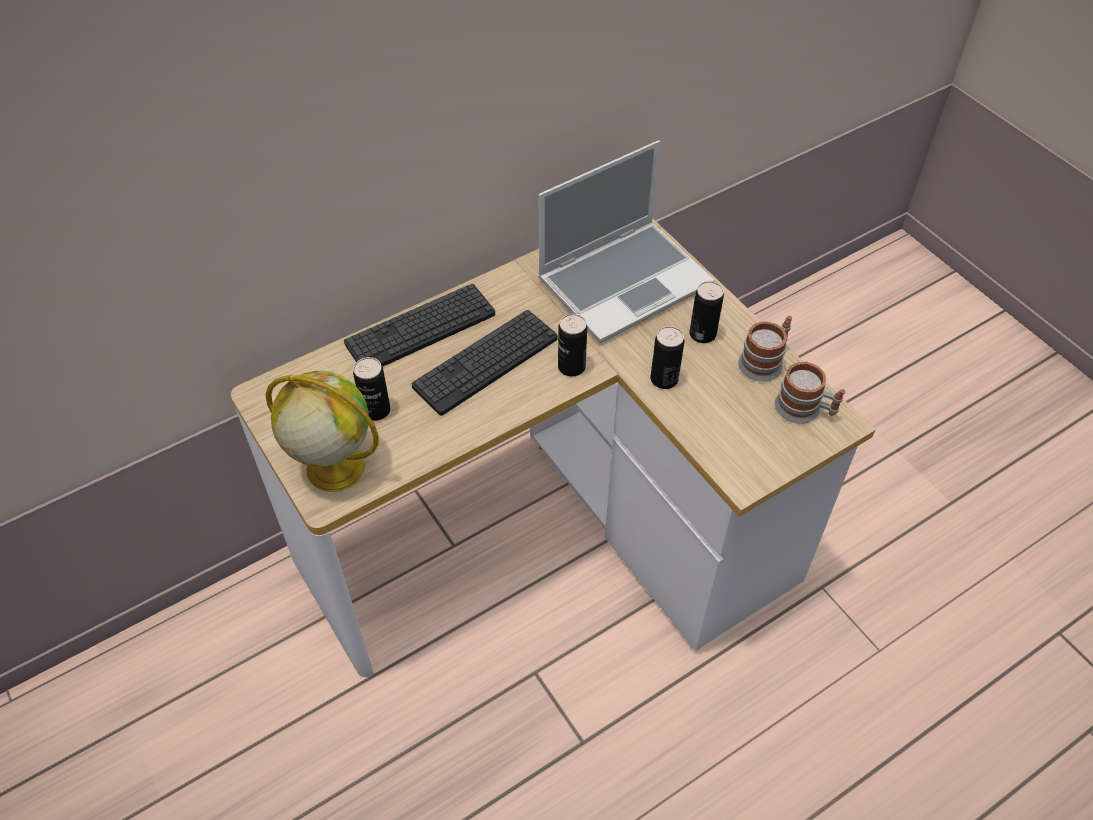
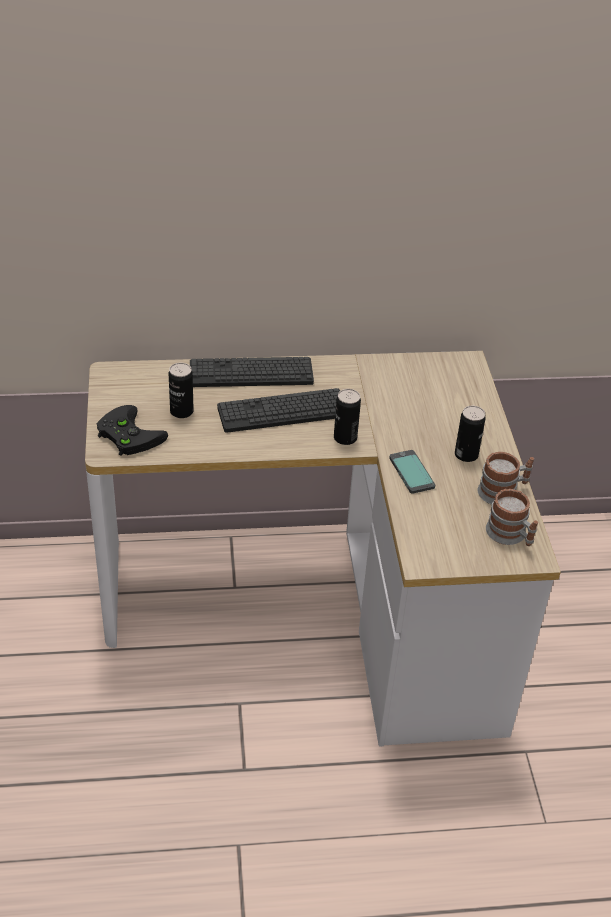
camera: 25 degrees right, 10 degrees down
globe [266,371,378,492] -> black game controller [96,405,168,456]
laptop [538,140,715,343] -> none
can [651,326,684,389] -> phone [389,450,435,494]

